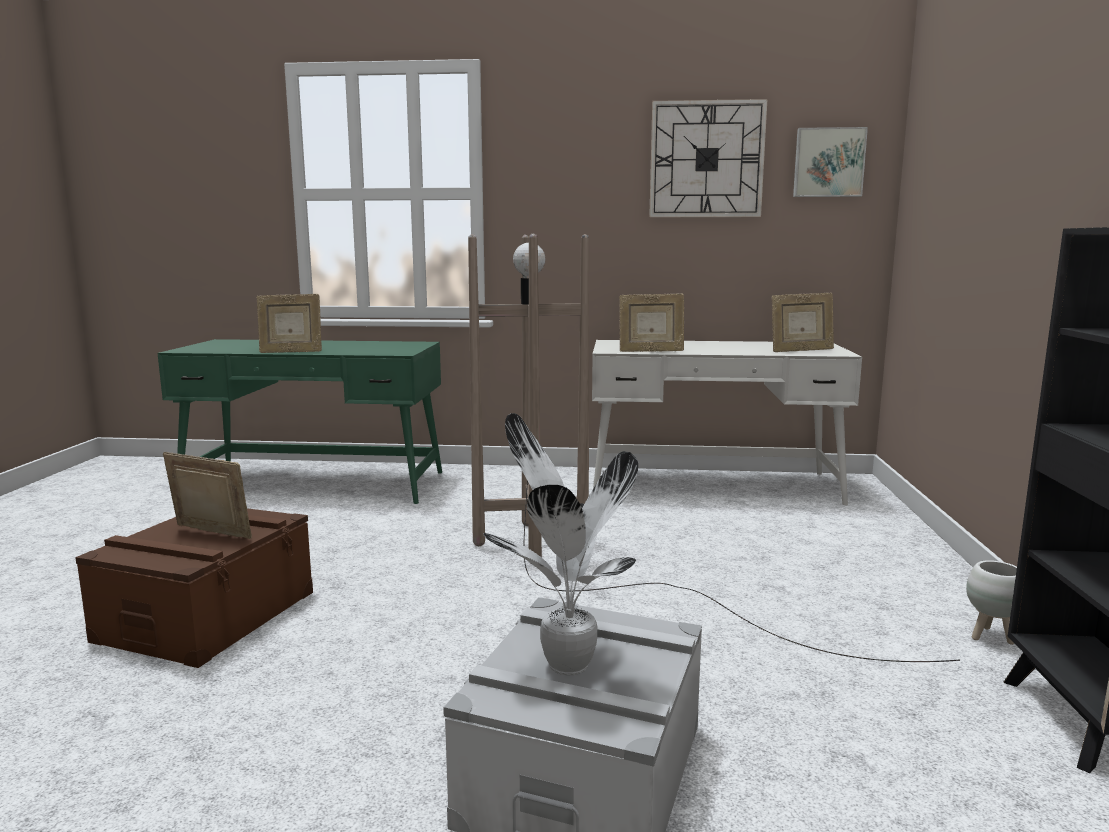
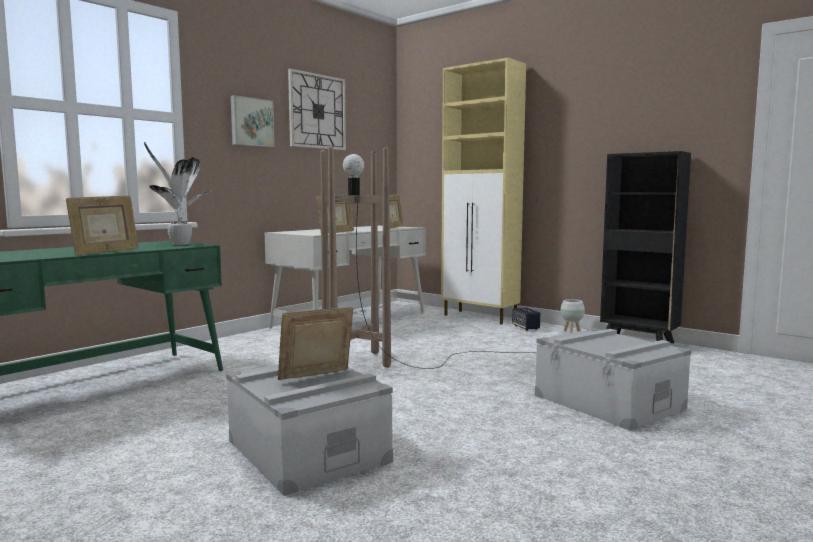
camera: 55 degrees left, 5 degrees down
brown storage box [75,508,313,668] -> grey storage box [226,364,393,496]
potted plant [484,413,638,675] -> potted plant moved to [144,142,211,245]
picture [793,127,868,197] -> picture moved to [231,95,275,147]
none -> beige cabinet [441,57,526,325]
none -> speaker [512,308,541,331]

